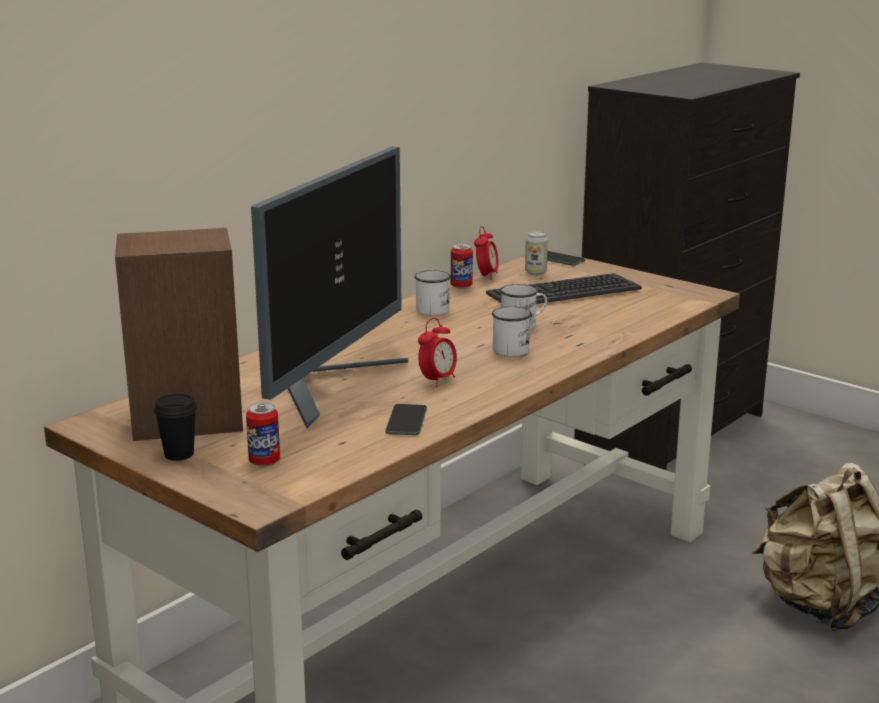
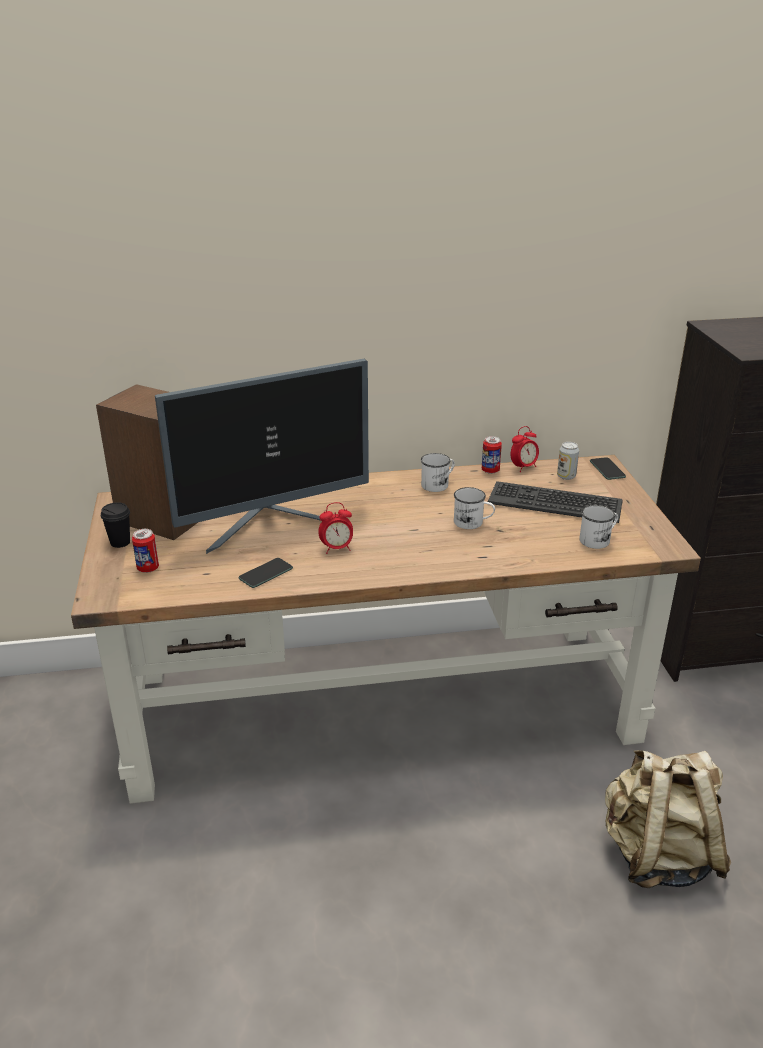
camera: 40 degrees right, 10 degrees up
white mug [492,306,532,356] -> white mug moved to [579,505,618,549]

